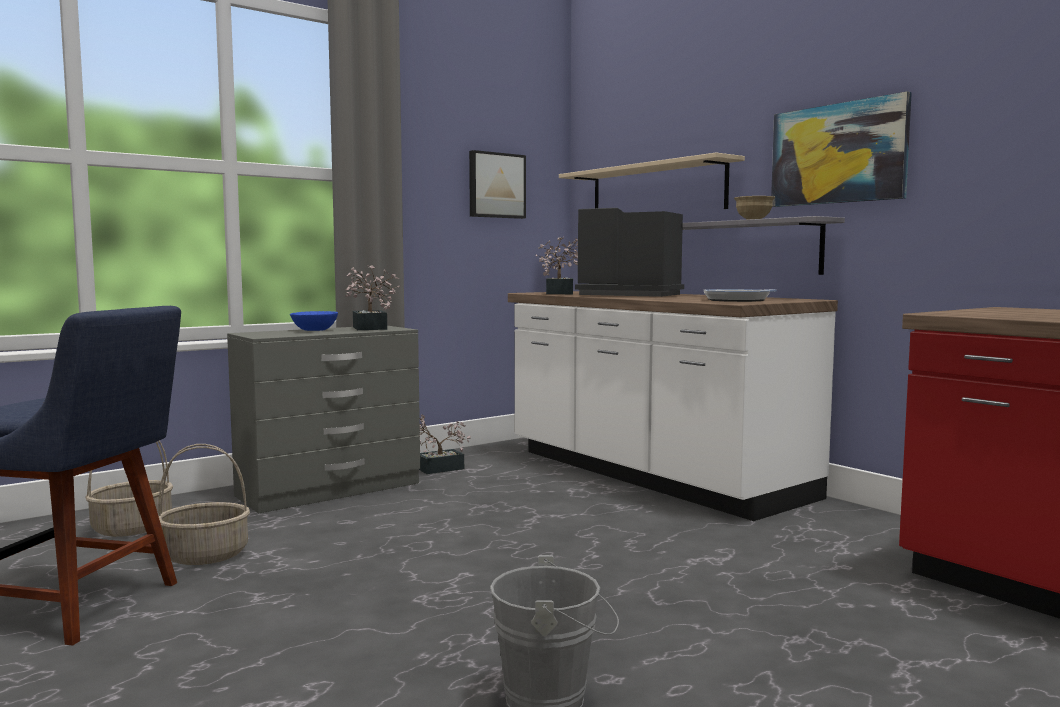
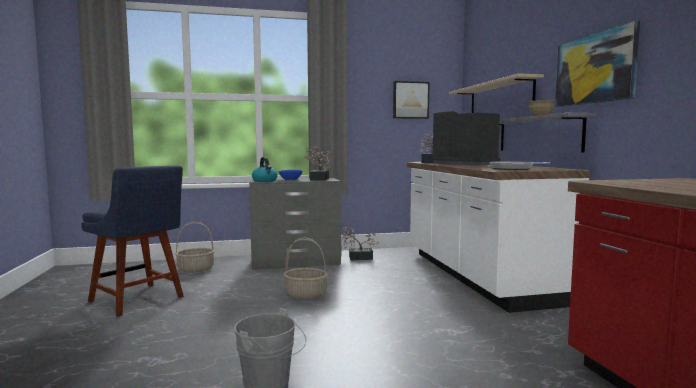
camera: 25 degrees right, 0 degrees up
basket [158,444,250,565] -> basket moved to [283,237,328,300]
none -> kettle [252,157,278,182]

